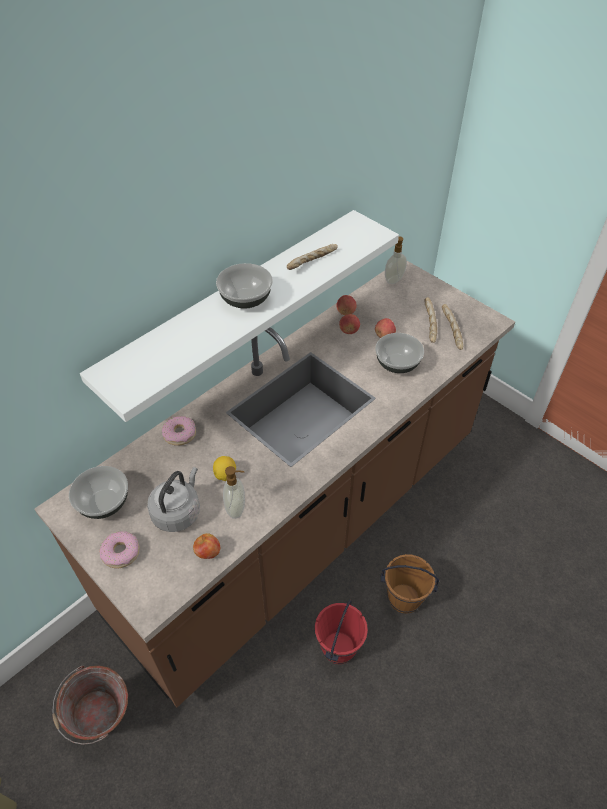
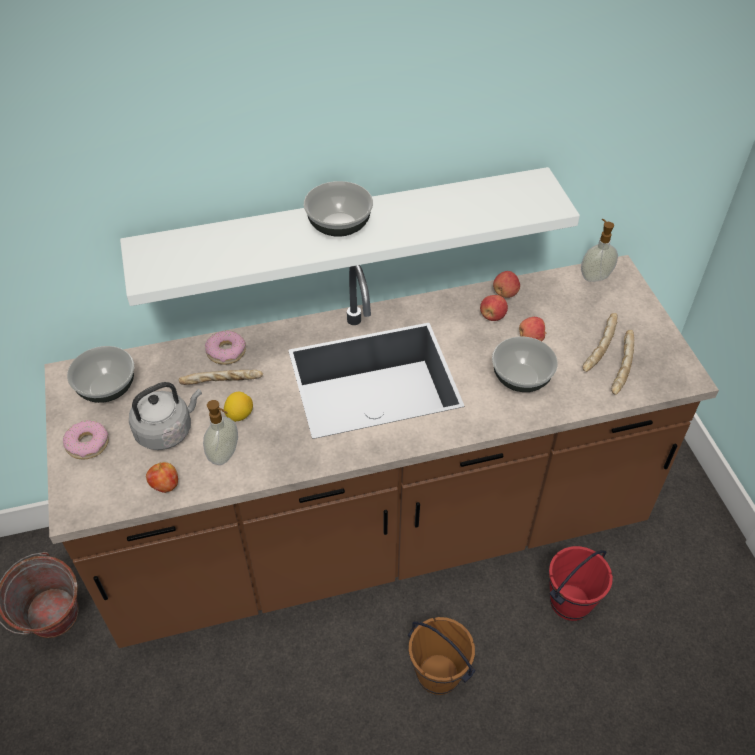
camera: 30 degrees right, 0 degrees up
bread [287,244,338,270] -> bread moved to [179,370,263,385]
red bucket [315,599,368,664] -> red bucket moved to [548,546,613,621]

